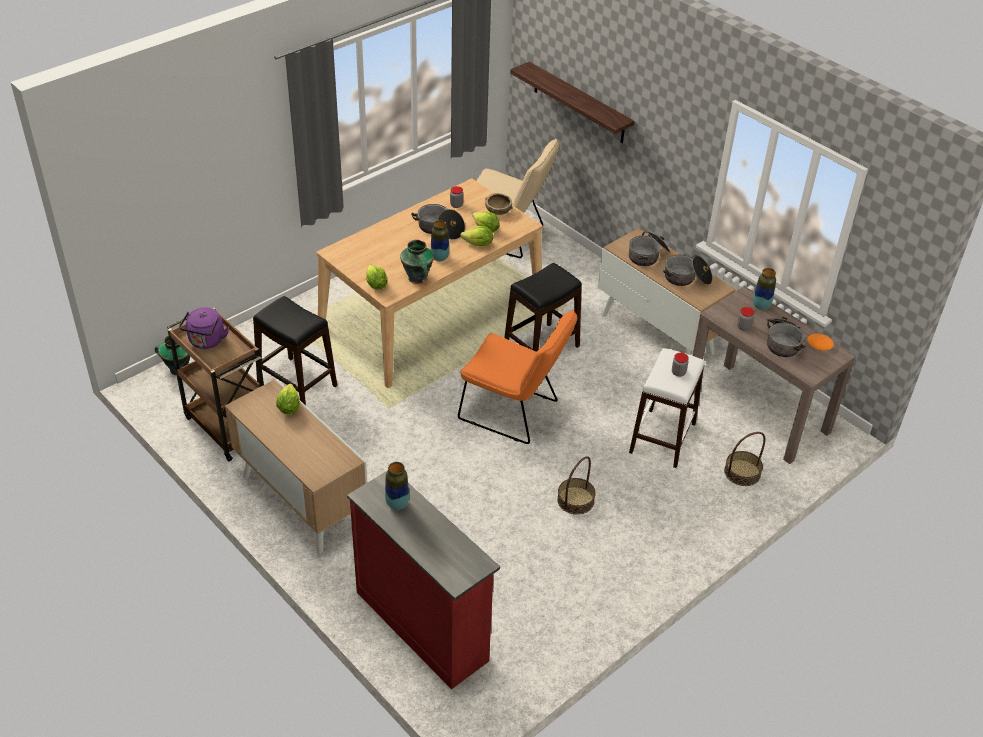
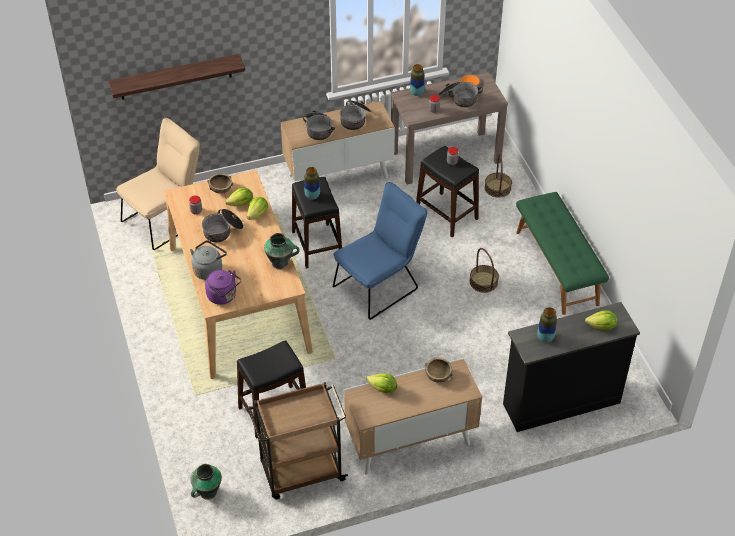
camera: 65 degrees left, 5 degrees up
purple kettle [179,307,229,349] -> purple kettle moved to [205,270,241,305]
red dresser [347,470,500,690] -> black dresser [503,302,640,432]
lettuce [366,264,388,290] -> lettuce moved to [585,310,617,330]
vase [431,220,449,261] -> vase moved to [304,167,320,200]
orange chair [458,309,577,444] -> blue chair [333,182,427,320]
white stool [629,348,705,468] -> black stool [416,146,479,237]
none -> grey kettle [190,240,227,280]
none -> brown bowl [425,358,453,382]
none -> green bench [516,192,609,315]

